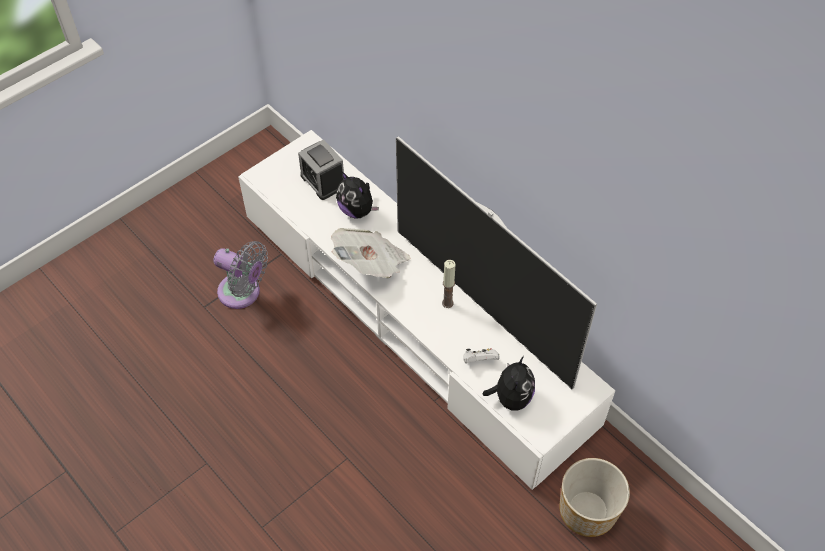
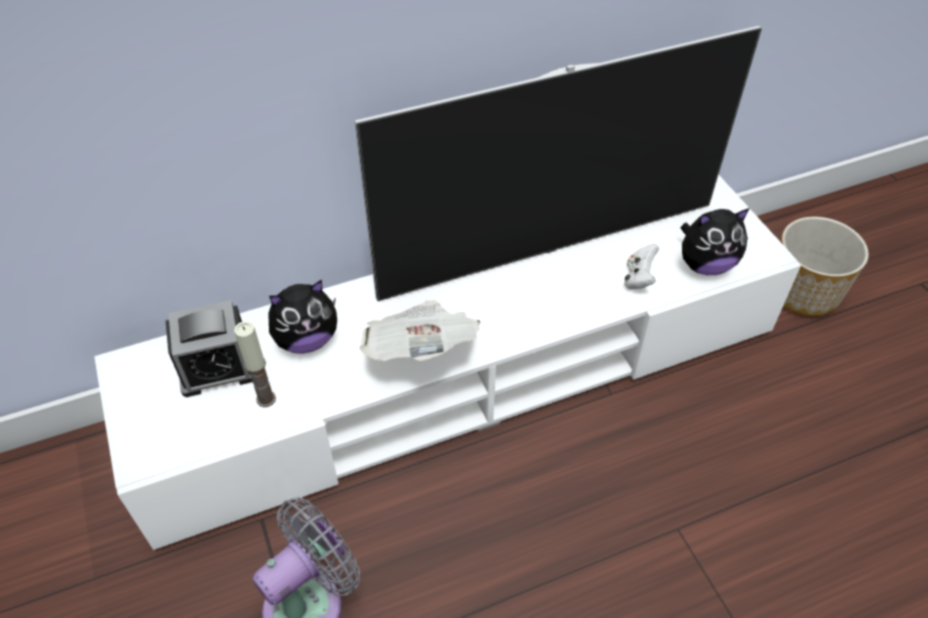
camera: 70 degrees left, 5 degrees down
candle [442,260,456,308] -> candle moved to [234,321,276,407]
plush toy [482,356,535,410] -> plush toy turned 135 degrees clockwise [680,208,750,275]

